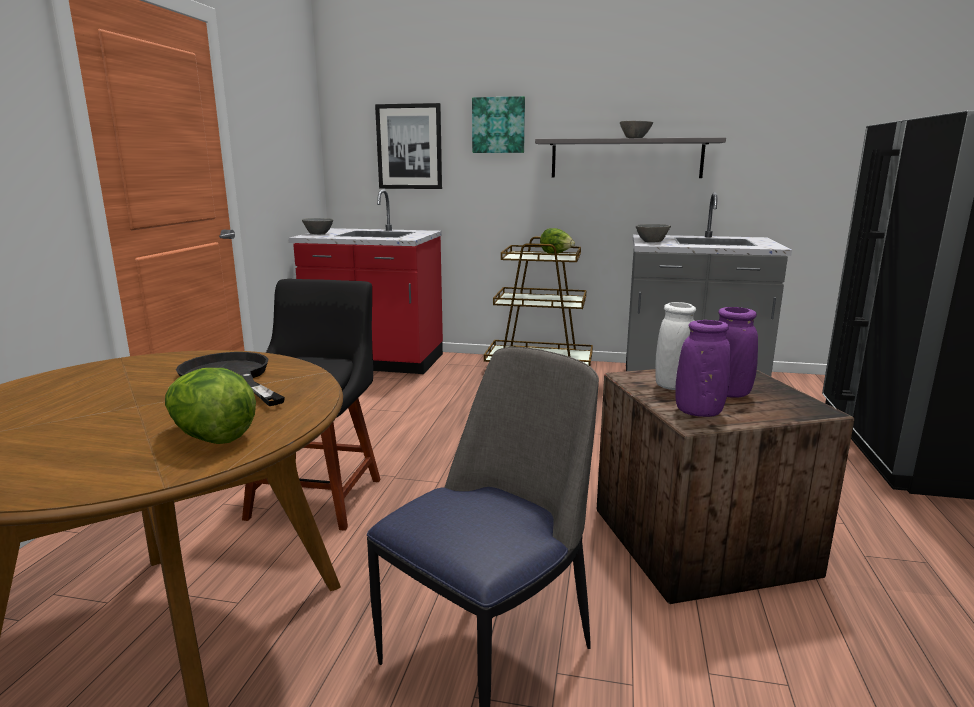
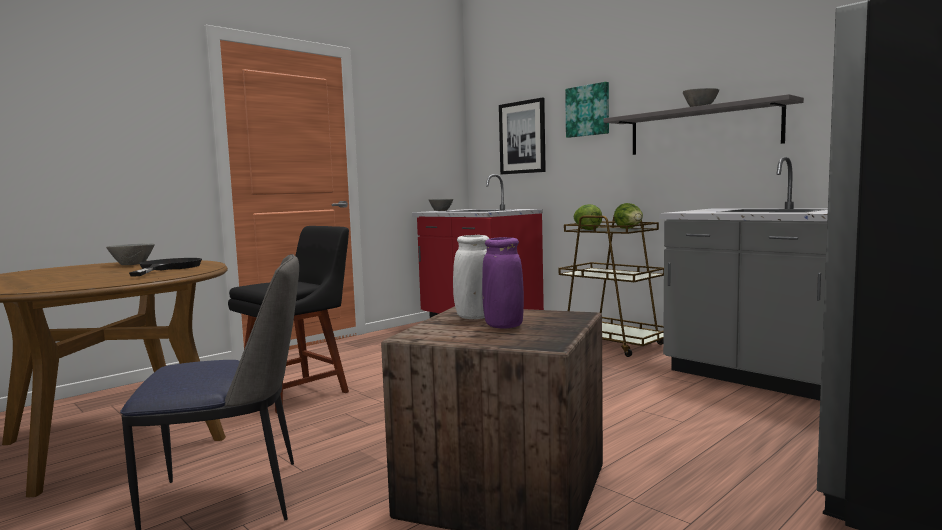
camera: 35 degrees right, 10 degrees down
lettuce [165,368,256,444] -> lettuce moved to [574,204,602,230]
grey bowl [636,224,671,242] -> grey bowl moved to [106,243,155,265]
purple vase [675,320,731,417] -> none

